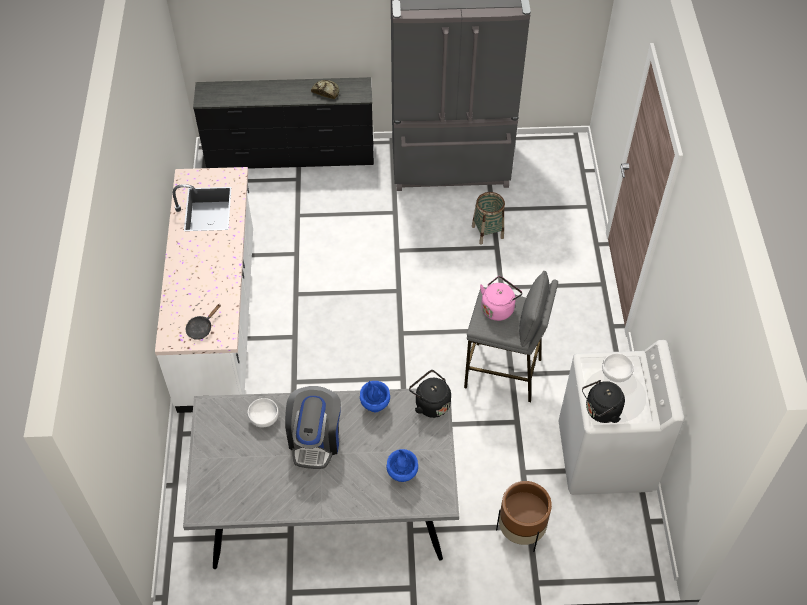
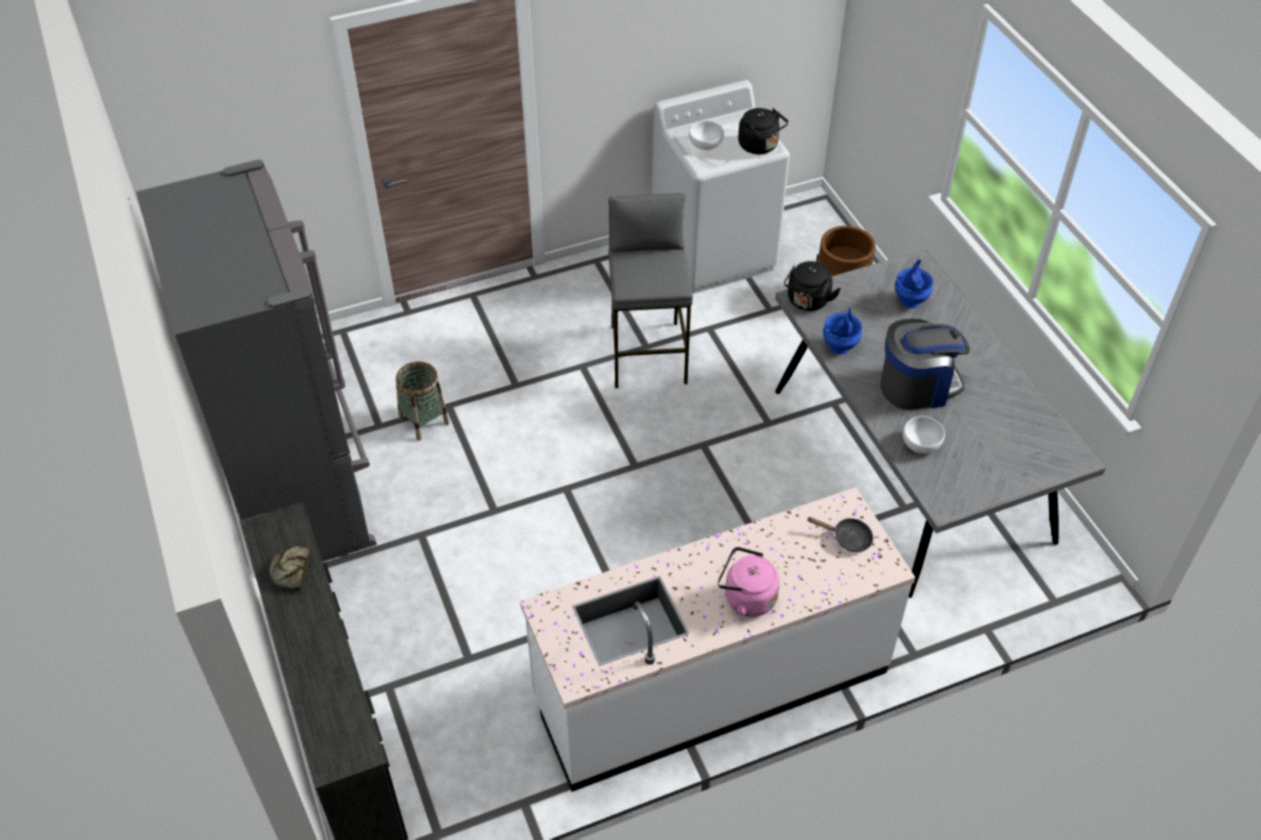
camera: 110 degrees left, 5 degrees down
pink kettle [480,276,522,321] -> pink kettle moved to [718,547,780,617]

